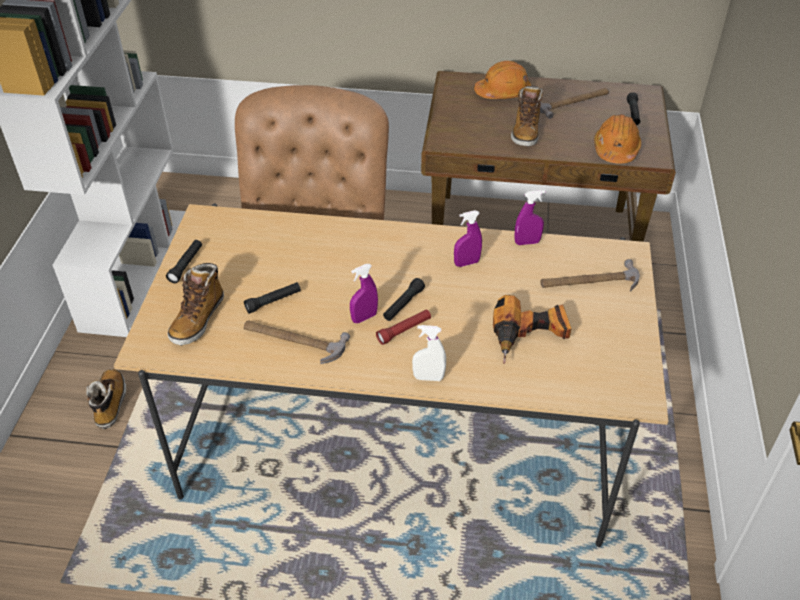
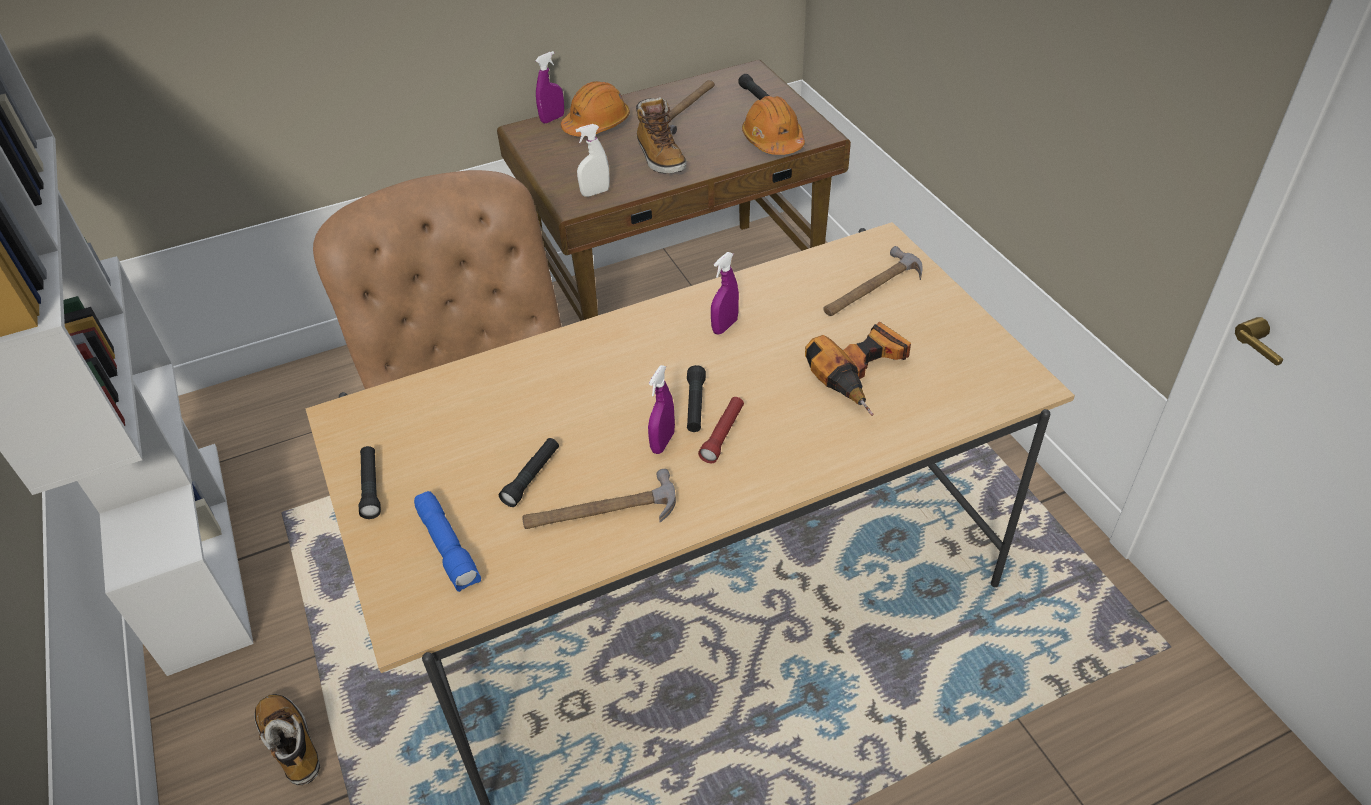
camera: 30 degrees left, 0 degrees up
boot [168,263,224,346] -> blue flashlight [414,491,481,592]
white spray bottle [412,325,446,381] -> white spray bottle moved to [576,124,610,197]
purple spray bottle [515,190,545,245] -> purple spray bottle moved to [535,51,564,123]

